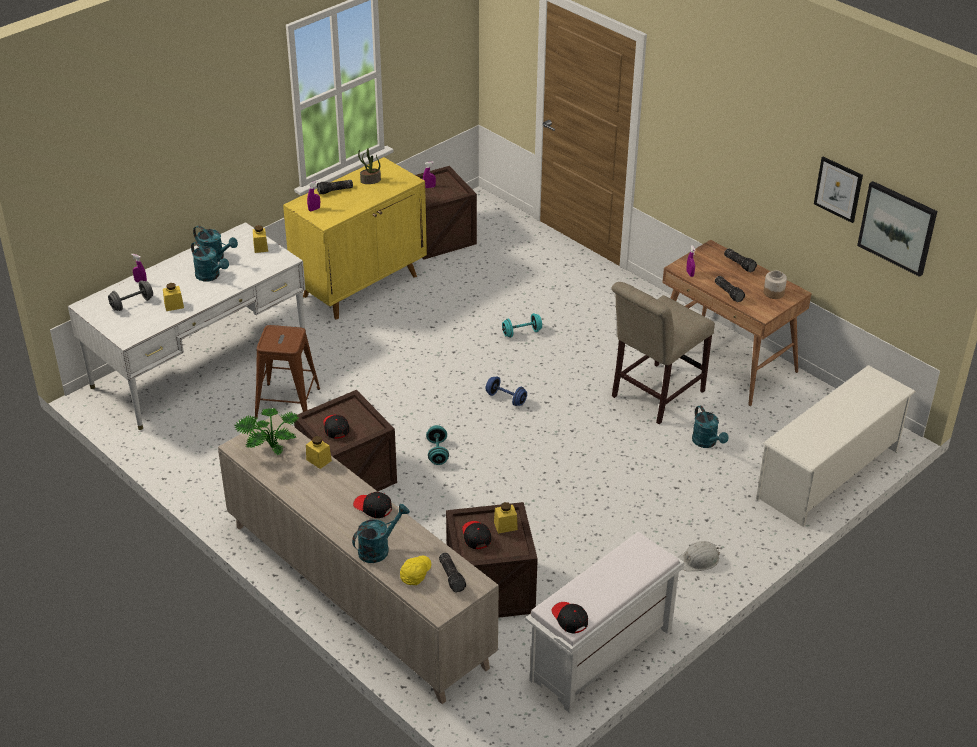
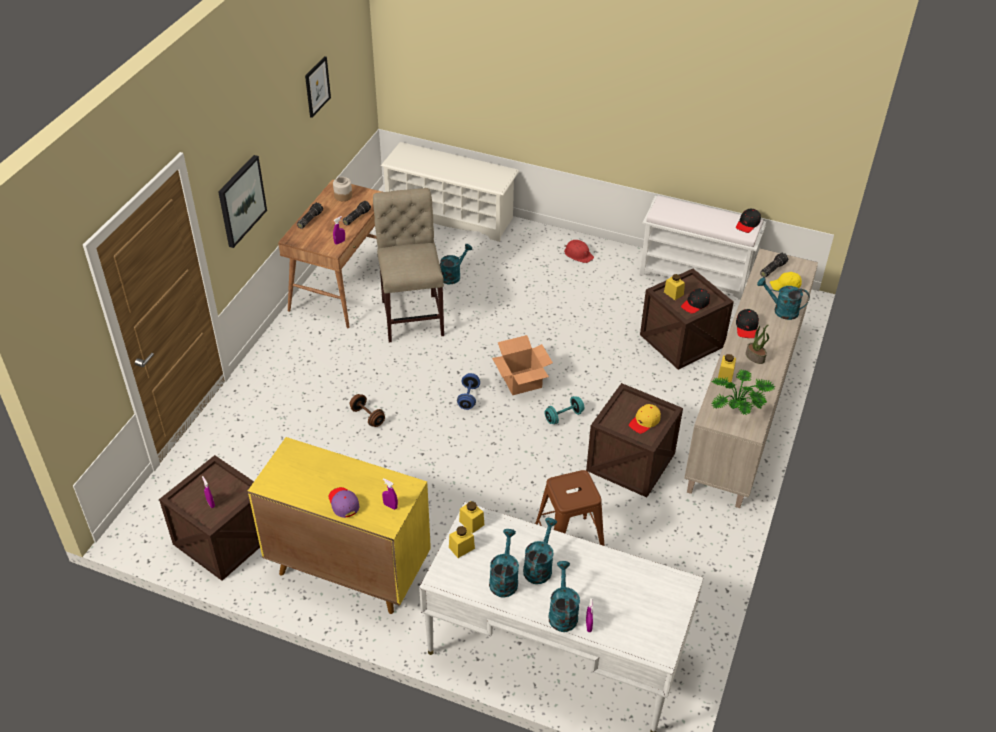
camera: 115 degrees left, 5 degrees up
grey dumbbell [108,280,153,311] -> none
yellow jar [163,283,184,311] -> yellow jar moved to [459,501,484,534]
flashlight [317,180,353,194] -> purple cap [329,487,359,518]
black cap [323,415,350,439] -> yellow cap [629,404,661,434]
potted plant [358,148,381,184] -> potted plant moved to [746,324,769,364]
turquoise dumbbell [502,313,542,338] -> brown dumbbell [350,394,385,427]
beige chair [612,282,715,424] -> beige chair turned 120 degrees counterclockwise [373,188,444,343]
white hard hat [678,541,720,571] -> red hard hat [564,240,594,263]
picture [857,181,937,277] -> picture moved to [218,155,267,248]
none -> cardboard box [492,335,553,395]
none -> turquoise watering can [549,561,580,632]

